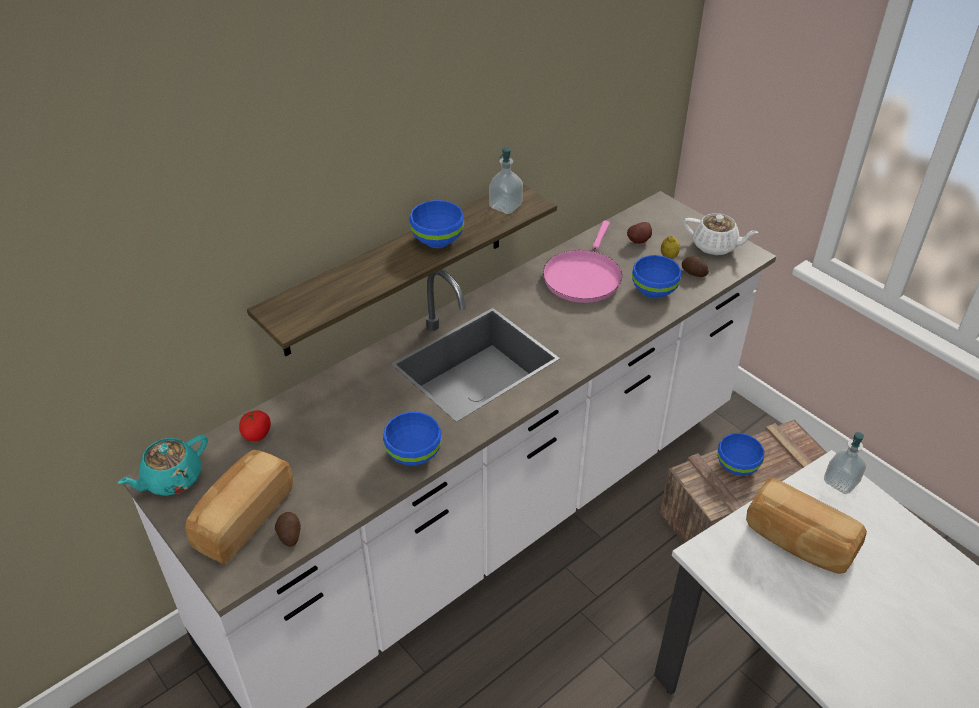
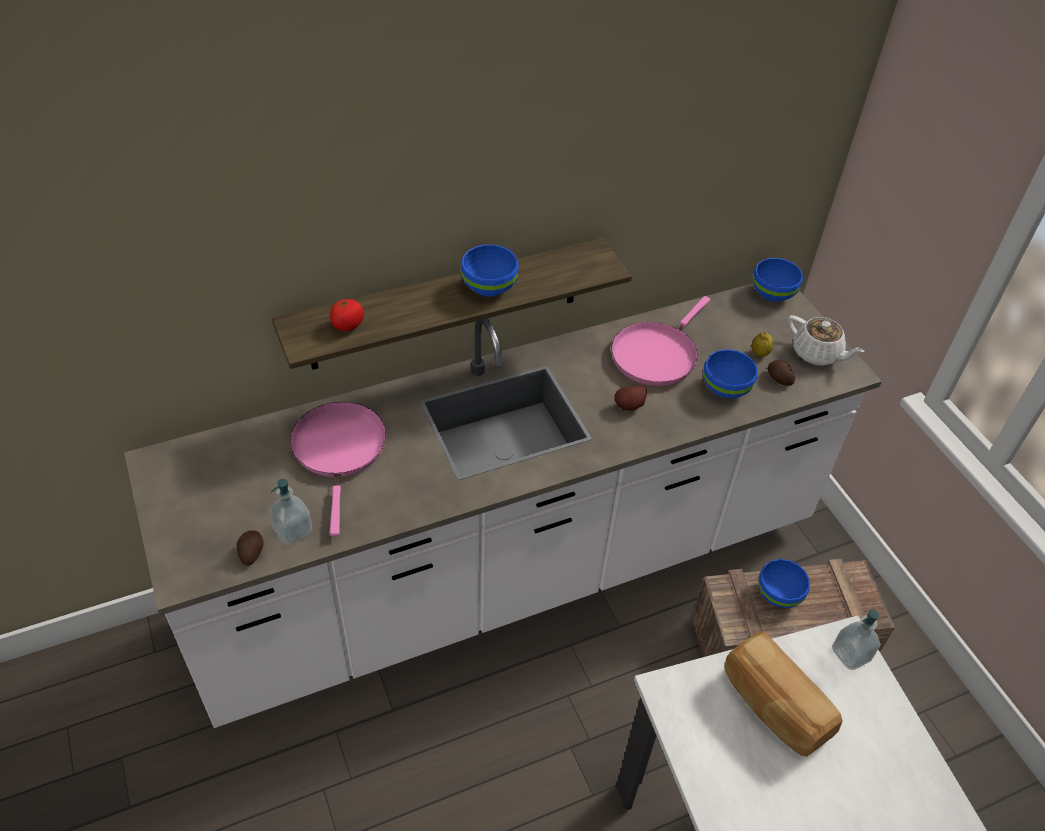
camera: 15 degrees right, 5 degrees up
turquoise teapot [118,434,207,496] -> none
bread [185,450,293,564] -> none
tomato [239,410,271,441] -> tomato moved to [330,299,364,331]
blue bowl [383,412,442,466] -> blue bowl moved to [753,258,803,302]
soap dispenser [489,147,523,214] -> soap dispenser moved to [269,479,312,545]
potato [627,222,652,244] -> potato moved to [614,386,647,411]
none -> pink frying pan [290,402,386,536]

